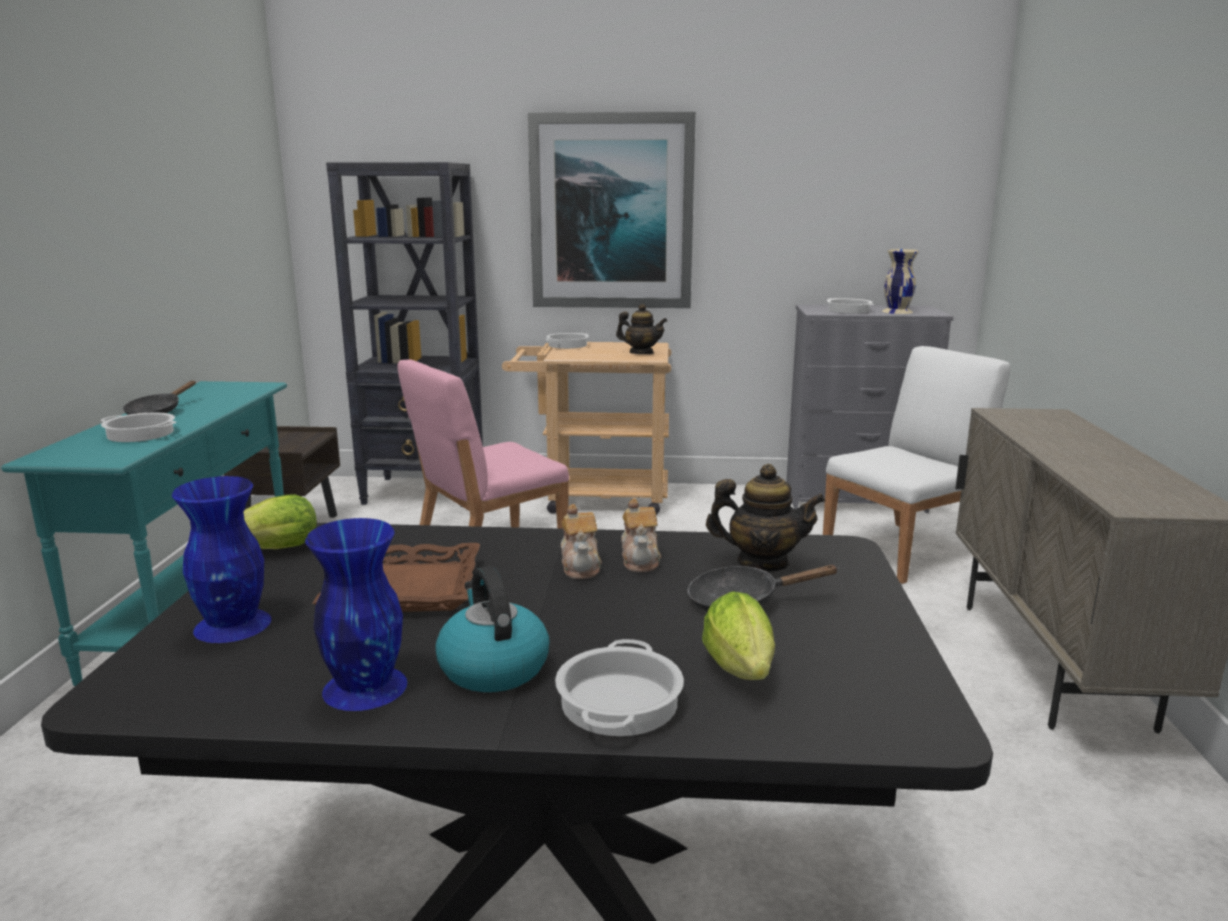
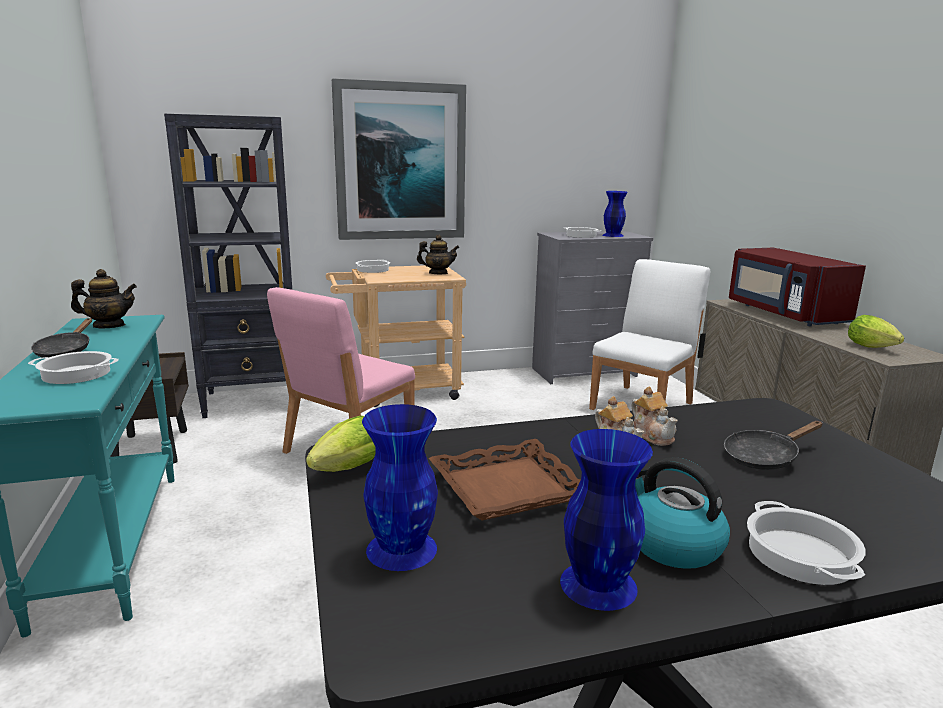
camera: 20 degrees left, 0 degrees up
lettuce [702,591,775,680] -> lettuce moved to [848,315,904,348]
teapot [706,464,826,571] -> teapot moved to [71,269,137,328]
beige vase [882,249,919,314] -> blue vase [603,191,628,237]
none -> red microwave [729,248,866,326]

